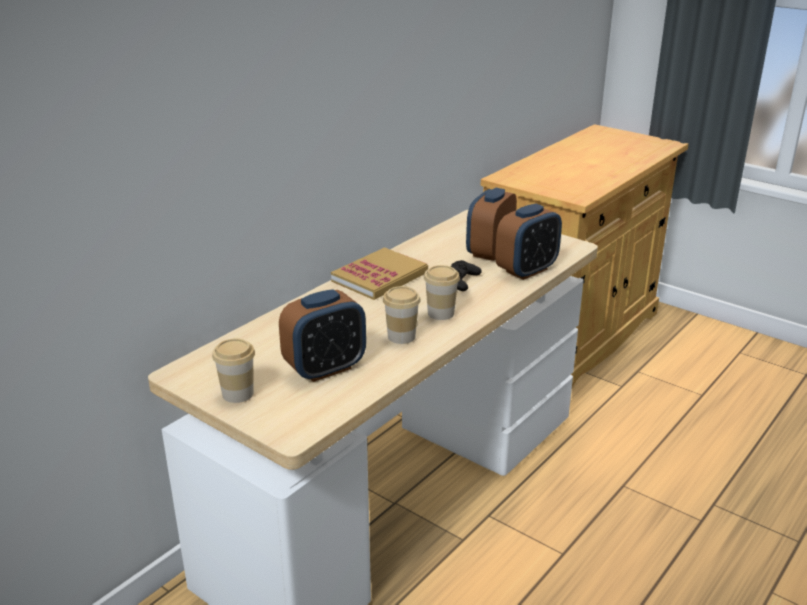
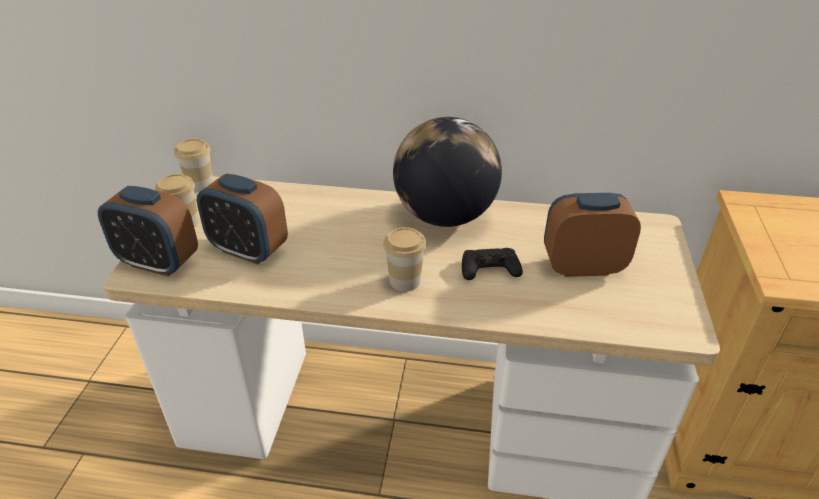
camera: 60 degrees right, 10 degrees up
book [331,247,428,300] -> globe [393,117,502,227]
cup [383,286,421,344] -> cup moved to [174,138,213,192]
alarm clock [495,204,562,280] -> alarm clock moved to [98,186,198,277]

